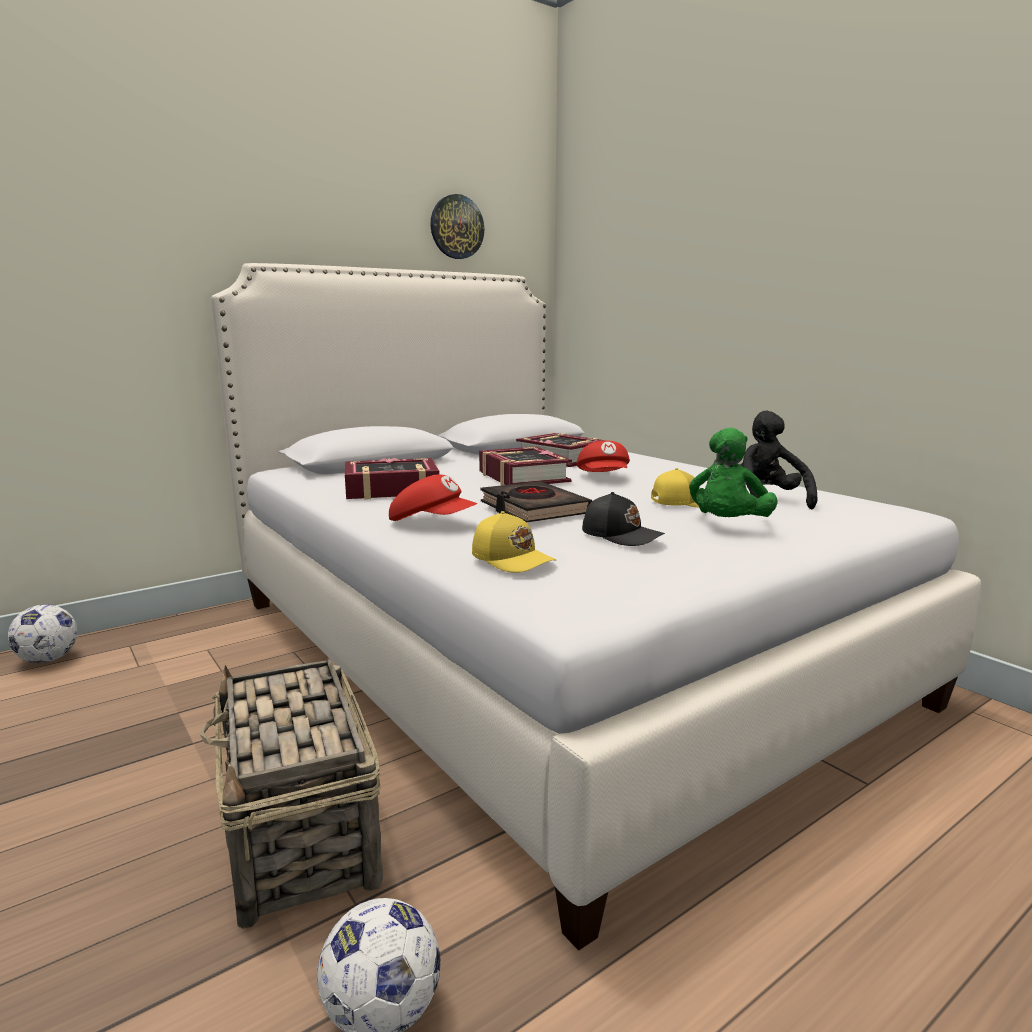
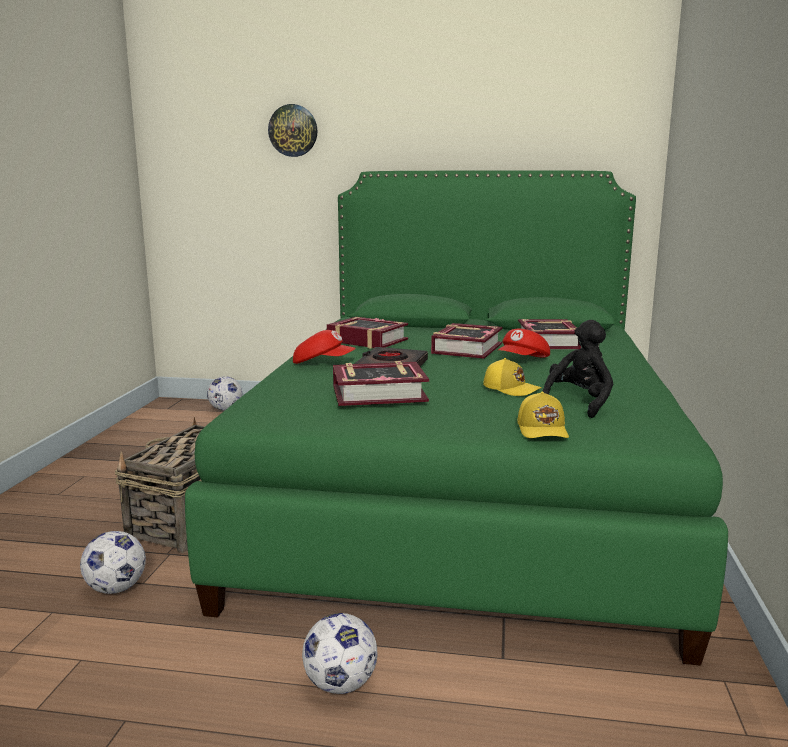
camera: 45 degrees right, 0 degrees up
white bed [211,263,981,951] -> green bed [185,170,728,666]
red cap [389,474,477,521] -> red cap turned 60 degrees counterclockwise [293,330,356,364]
wall clock [431,194,484,259] -> wall clock moved to [268,104,318,157]
yellow cap [472,511,556,573] -> yellow cap moved to [517,392,569,438]
black cap [582,492,665,546] -> book [333,361,429,406]
green plush toy [689,428,778,517] -> none
none -> football [302,613,377,694]

